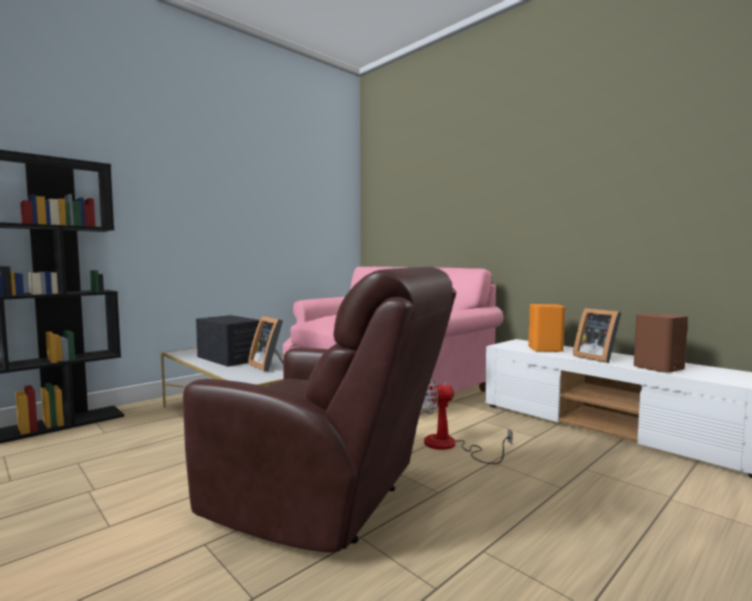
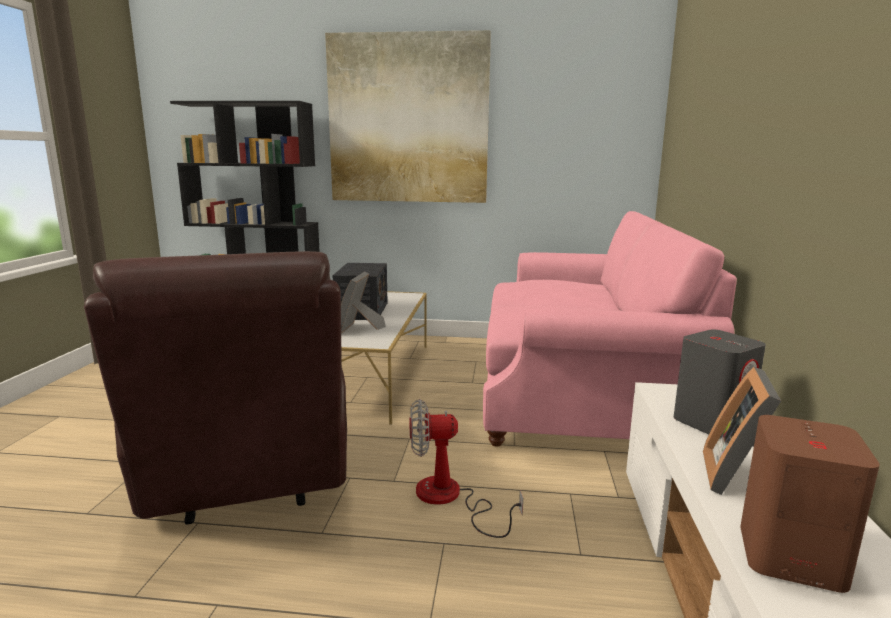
camera: 50 degrees right, 10 degrees up
fan [422,377,513,464] -> fan turned 45 degrees counterclockwise [409,399,523,538]
orange speaker [528,304,565,352] -> grey speaker [674,329,766,435]
none -> picture [325,30,491,203]

